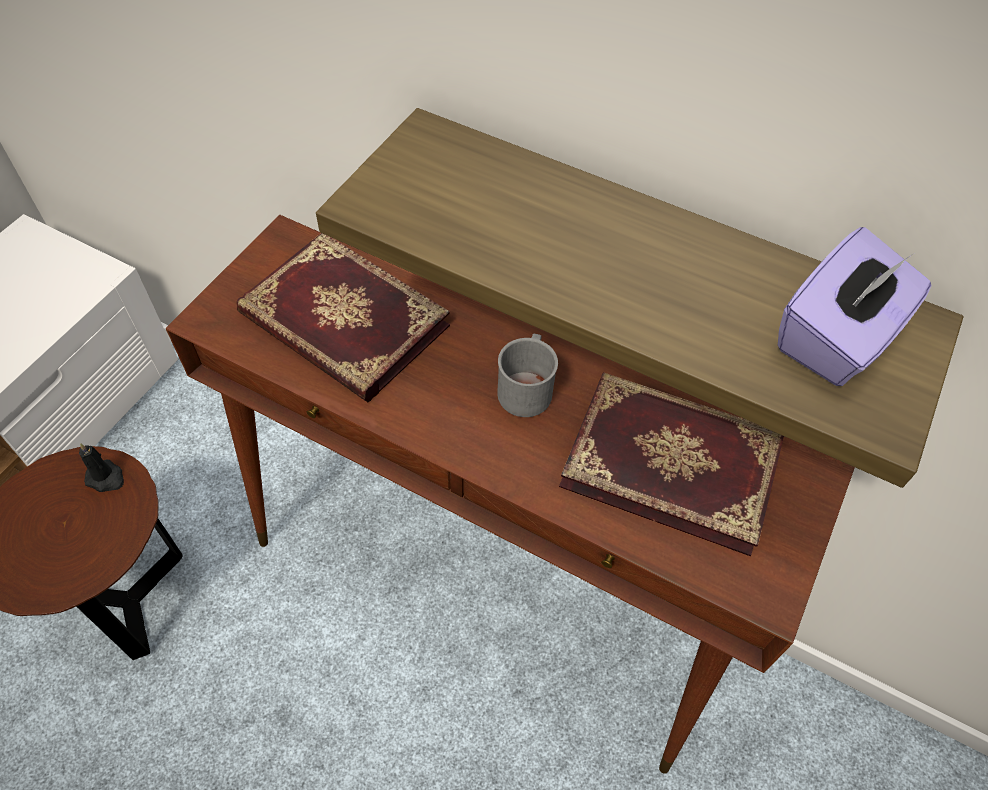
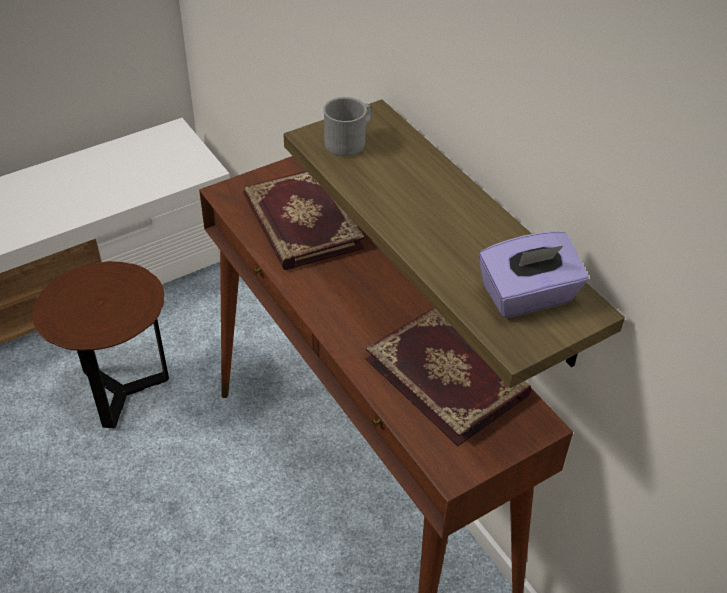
camera: 30 degrees right, 10 degrees down
black candle [79,443,124,492] -> none
grey mug [497,334,558,417] -> grey mug moved to [323,97,372,156]

